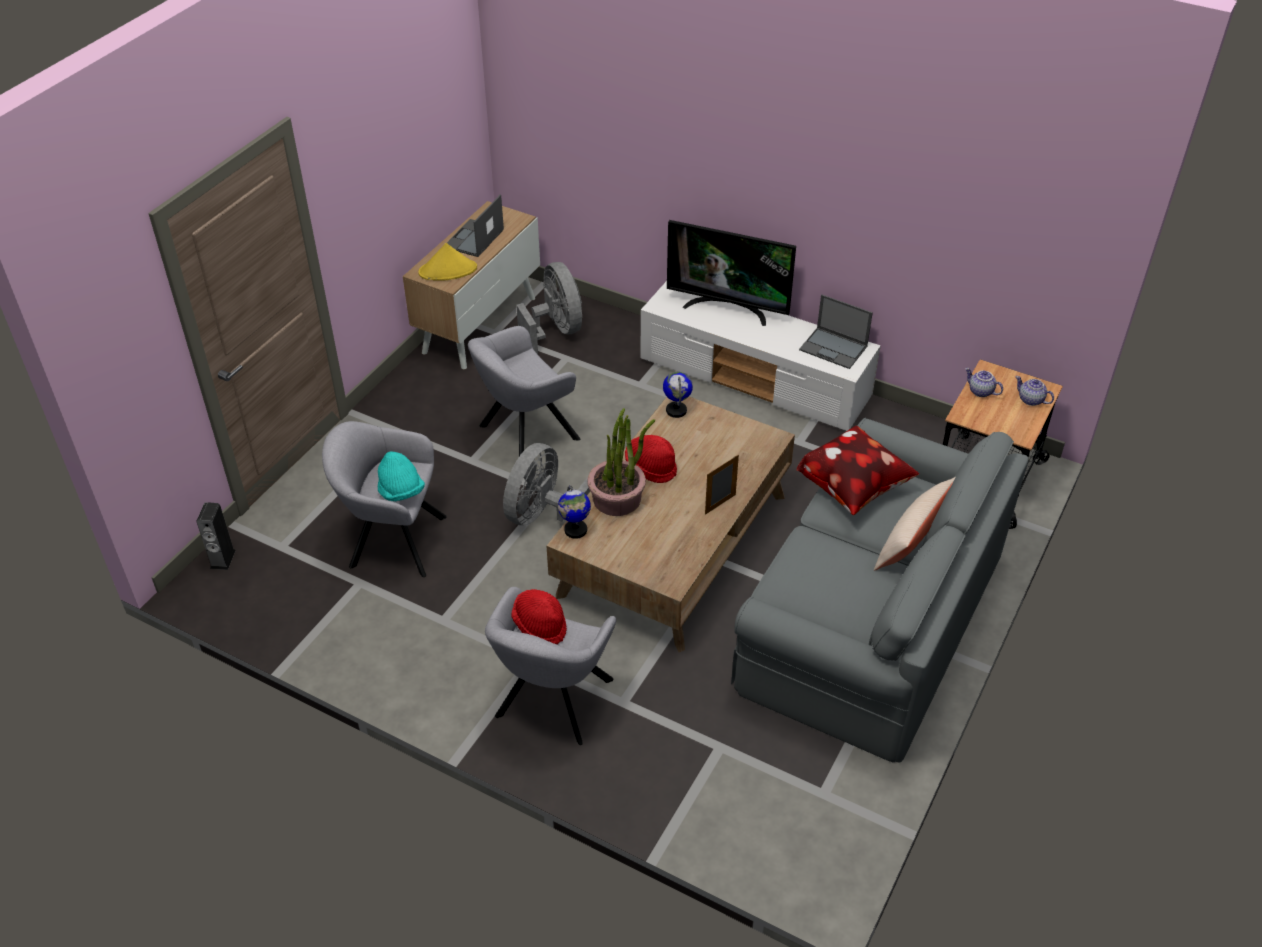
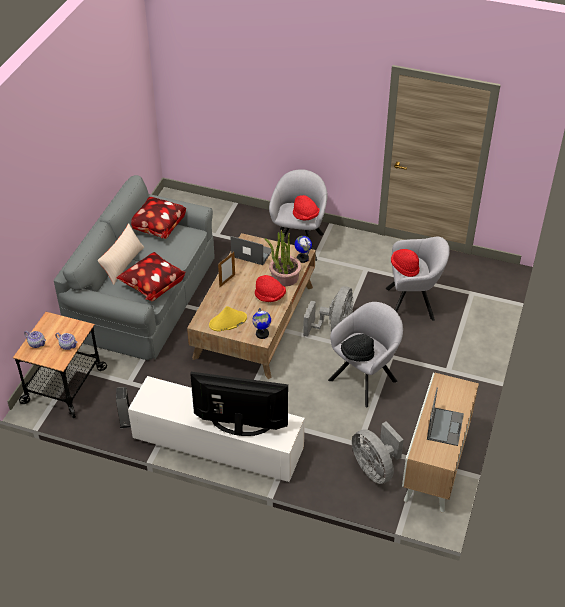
camera: 170 degrees right, 0 degrees up
speaker [196,502,236,570] -> speaker moved to [116,387,131,428]
turquoise hat [378,452,425,501] -> red hat [391,249,419,277]
yellow hat [418,243,477,281] -> yellow hat moved to [209,306,247,331]
laptop [799,294,873,369] -> laptop moved to [230,236,271,265]
none -> pillow [131,197,186,239]
none -> black hat [341,334,374,362]

